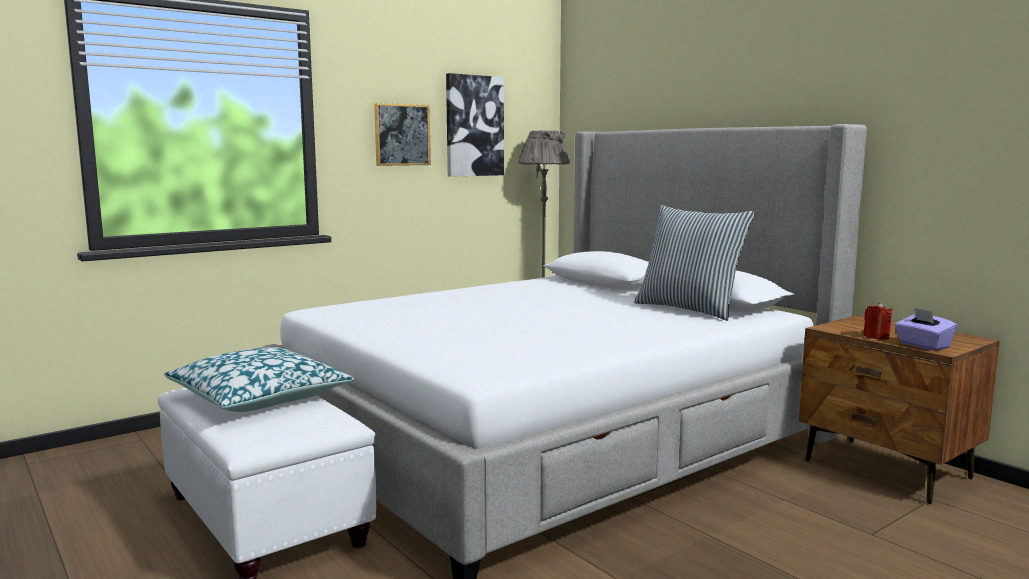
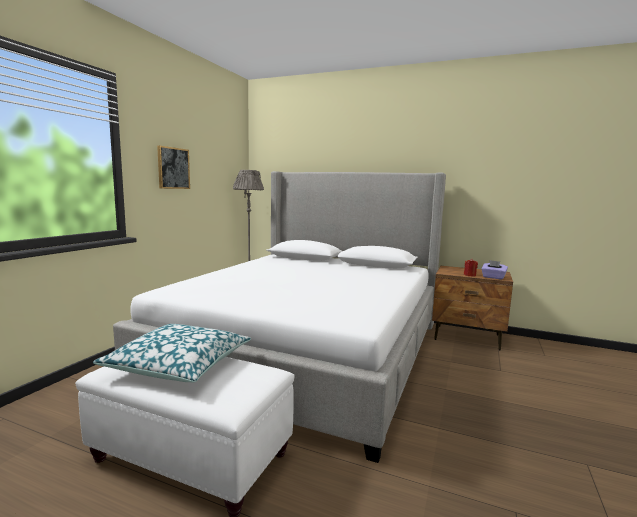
camera: 30 degrees left, 0 degrees up
picture [446,73,504,177] -> none
pillow [634,205,756,321] -> none

